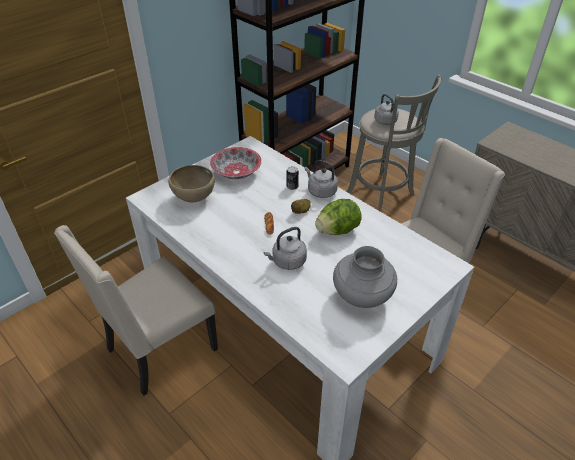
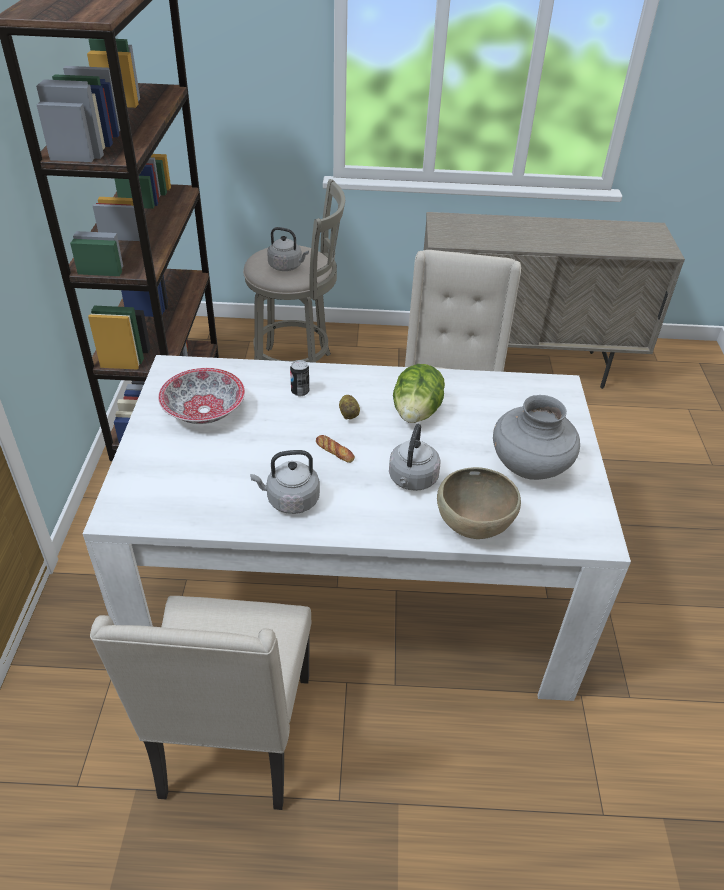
camera: 45 degrees left, 0 degrees up
brown bowl [168,165,215,202] -> brown bowl moved to [437,467,521,539]
grey kettle [305,160,338,198] -> grey kettle moved to [250,450,320,514]

